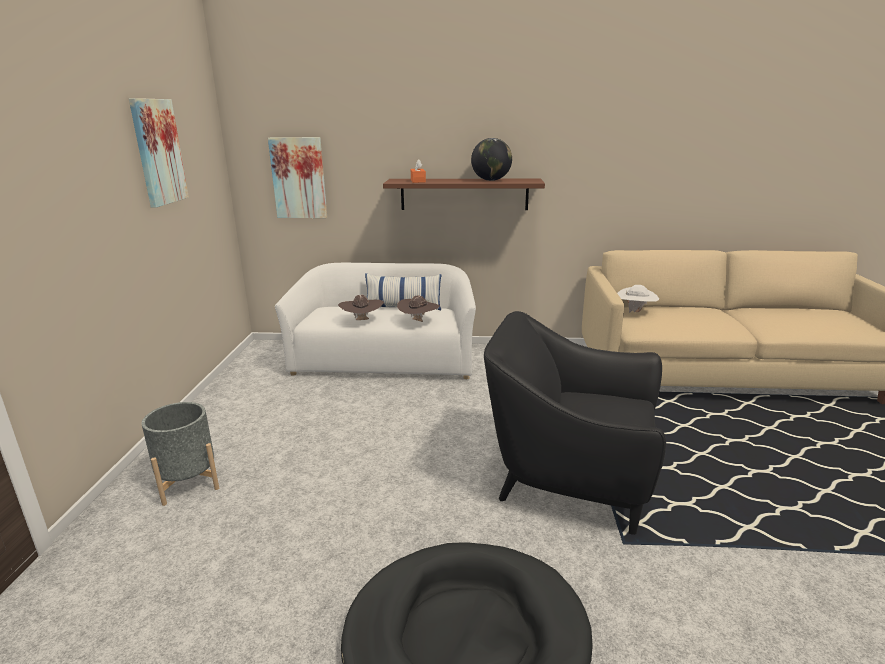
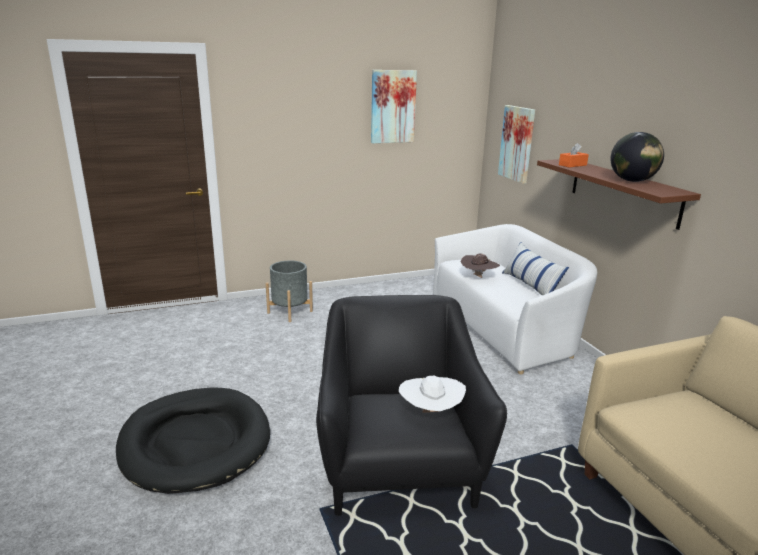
camera: 65 degrees right, 0 degrees up
brown hat [397,295,440,322] -> none
white hat [617,285,659,313] -> white hat moved to [399,375,466,413]

